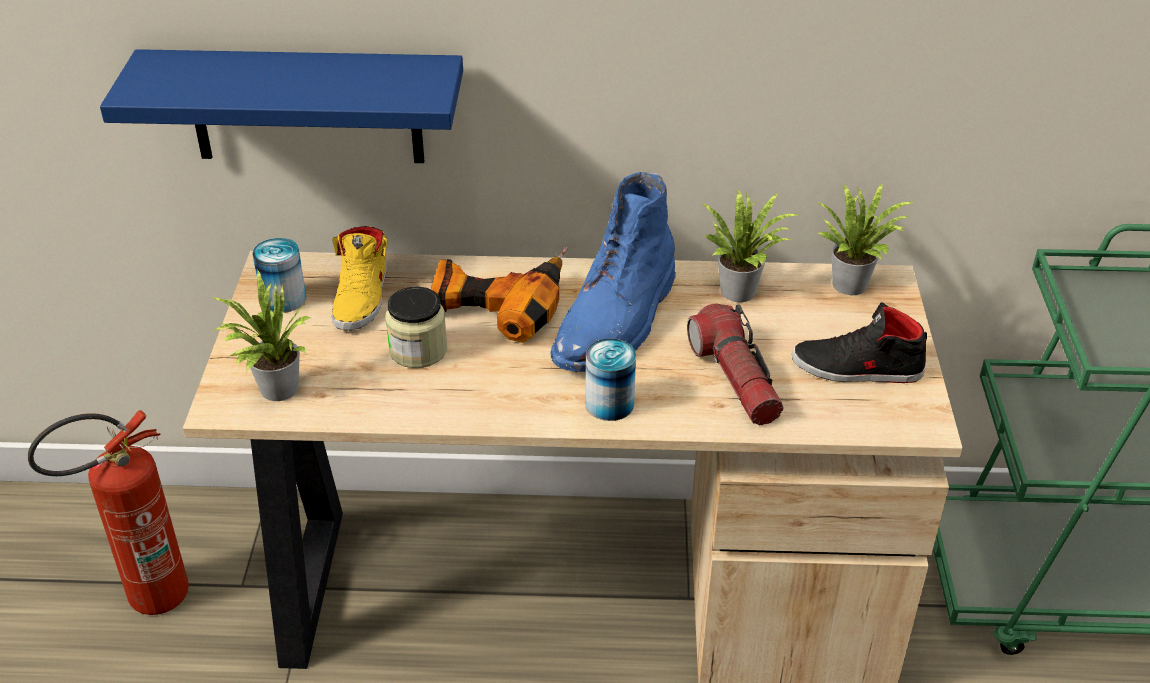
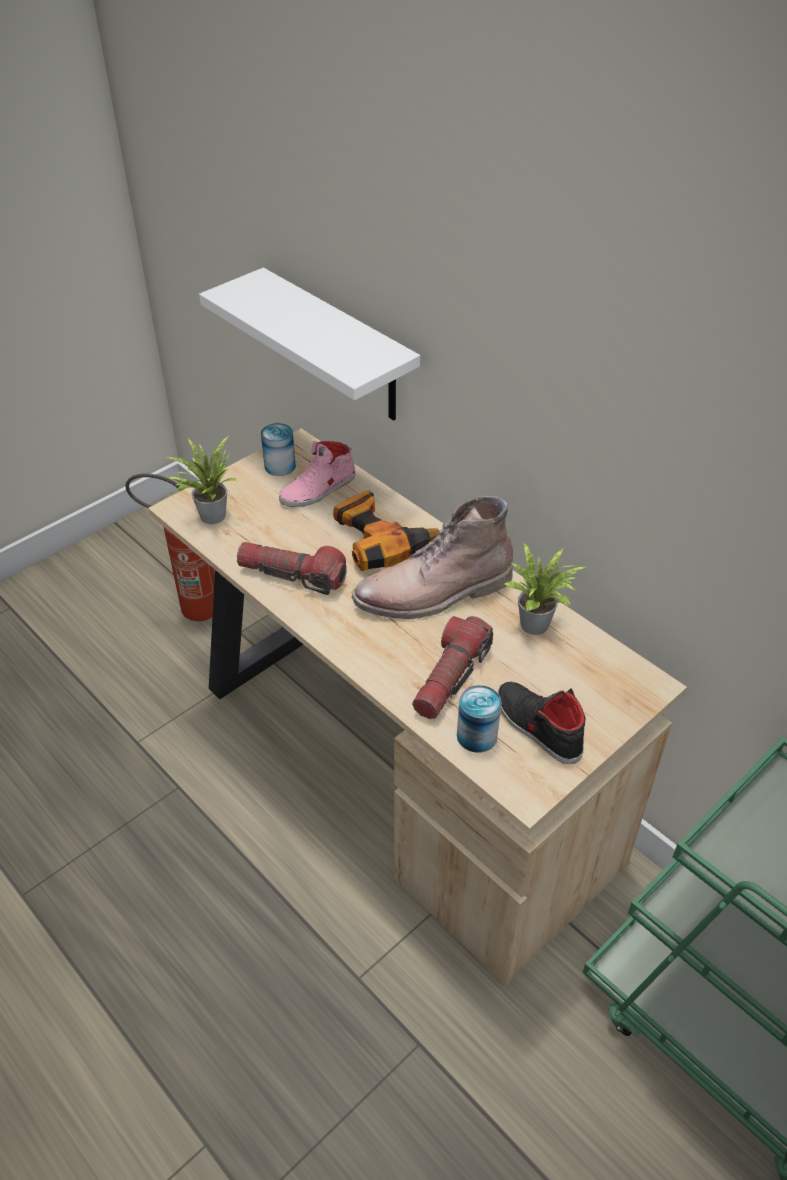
camera: 45 degrees right, 5 degrees up
blue shelf [100,49,463,163] -> white shelf [199,268,420,421]
yellow shoe [332,226,387,331] -> pink shoe [279,441,355,507]
jar [385,286,447,368] -> none
blue boot [551,172,676,372] -> brown boot [352,496,513,620]
can [585,339,636,421] -> can moved to [457,685,502,753]
potted plant [816,183,913,295] -> none
none -> flashlight [237,542,347,595]

